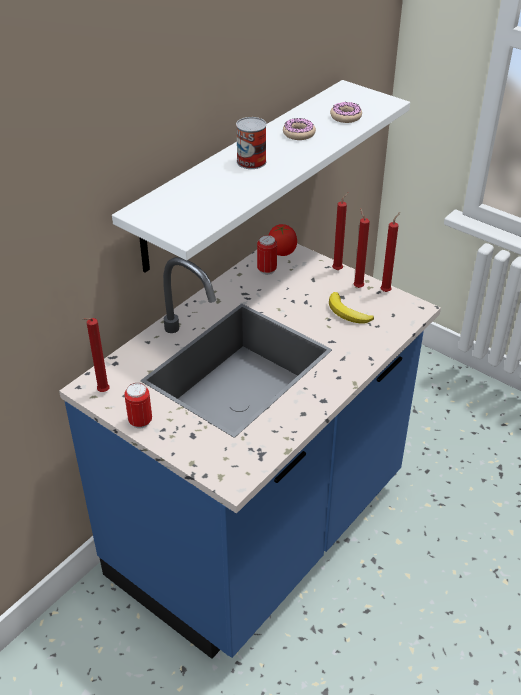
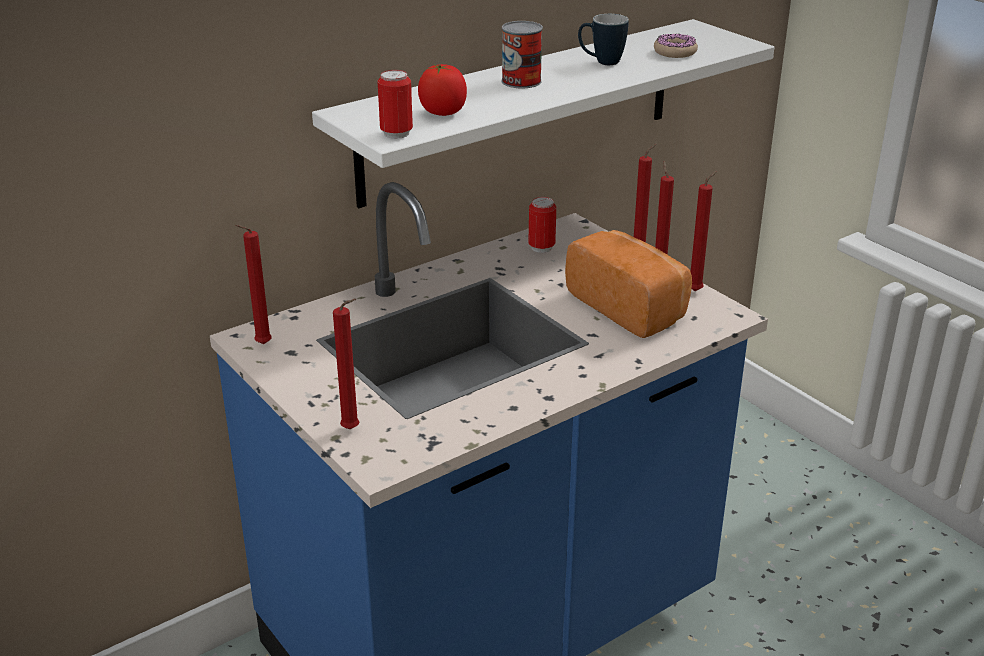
camera: 15 degrees right, 10 degrees down
can [124,383,152,429] -> can moved to [377,70,413,139]
tomato [269,224,297,256] -> tomato moved to [418,64,467,116]
donut [283,118,316,140] -> mug [578,14,629,65]
banana [329,292,374,324] -> bread [565,230,692,338]
none -> red candle [333,298,359,429]

